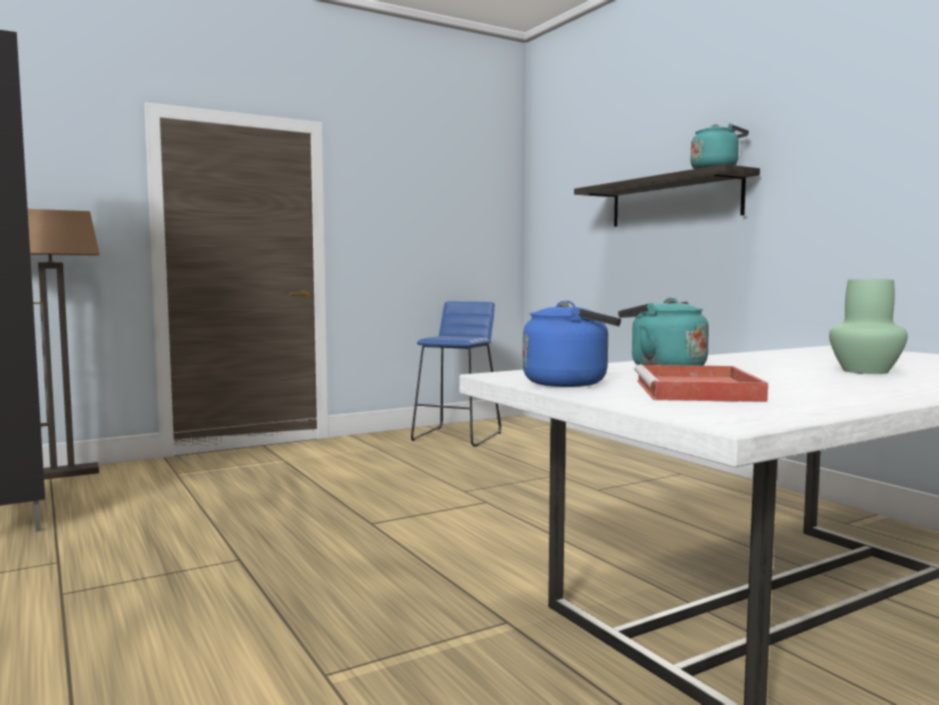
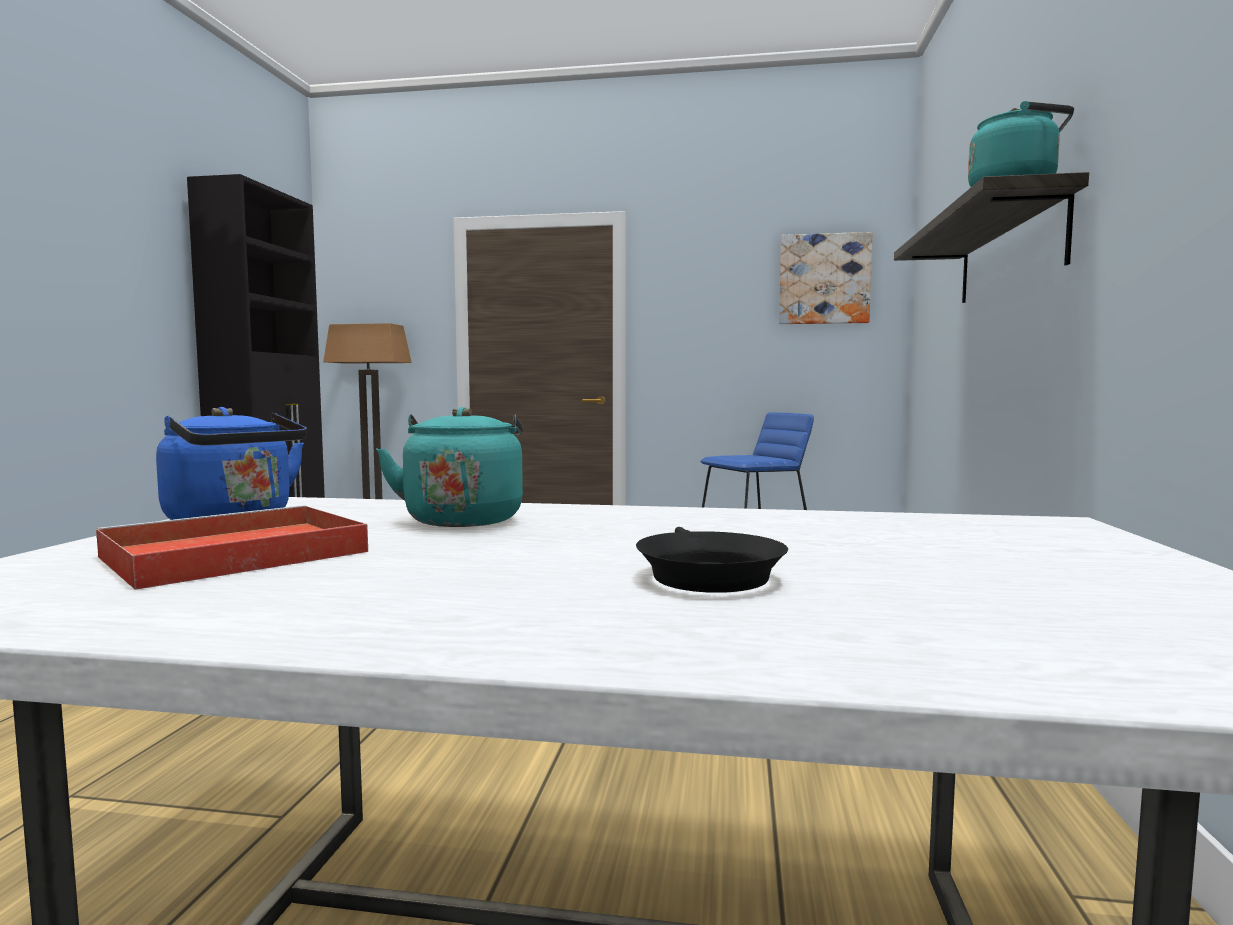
camera: 40 degrees right, 0 degrees up
green vase [829,280,908,374] -> black frying pan [636,527,788,593]
none -> picture [779,232,873,324]

